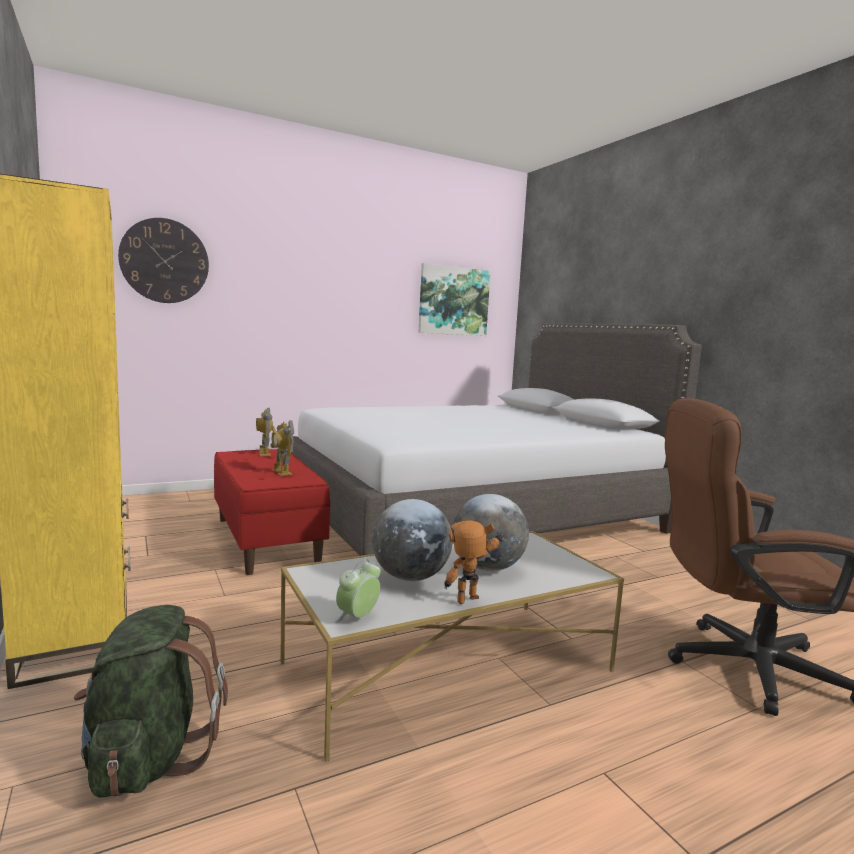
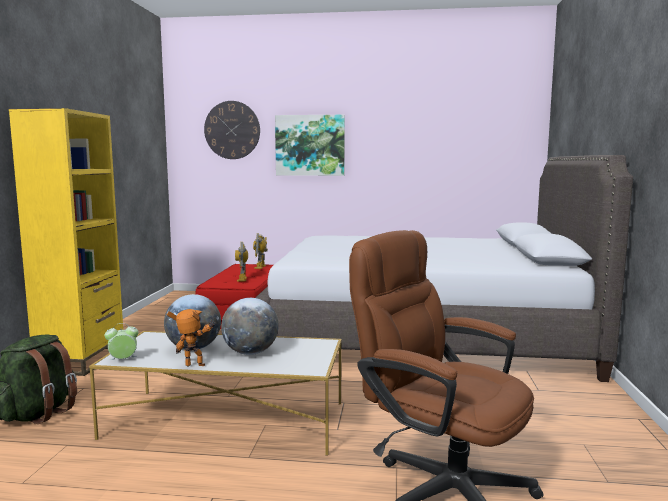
camera: 35 degrees right, 0 degrees up
picture [418,263,491,336] -> picture moved to [275,115,345,176]

